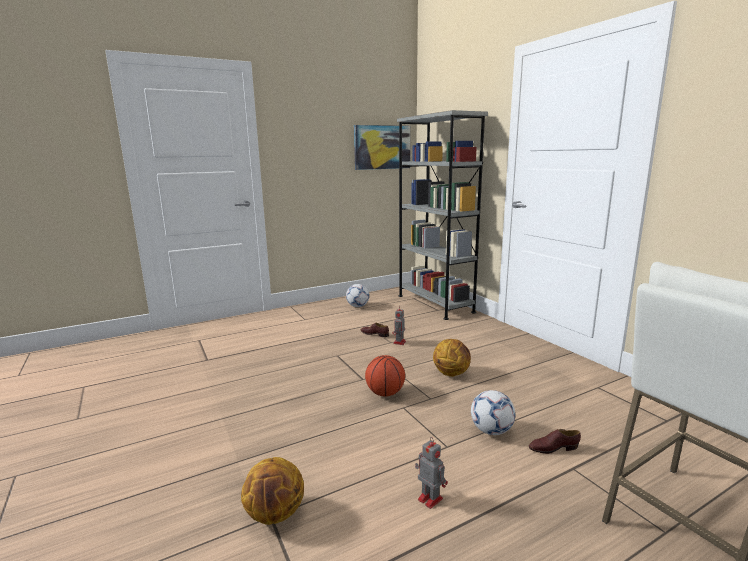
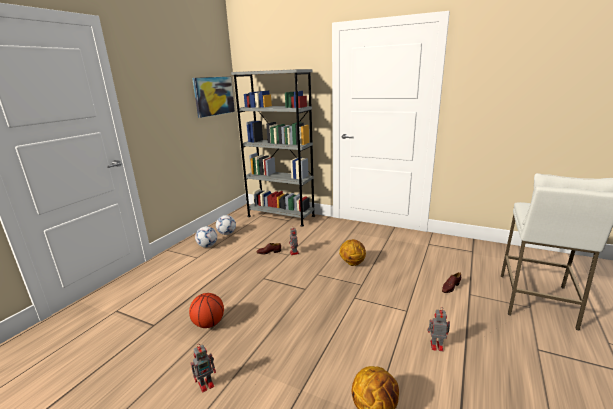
camera: 35 degrees left, 5 degrees up
basketball [365,355,405,396] -> basketball moved to [189,293,224,328]
football [471,390,515,435] -> football moved to [195,226,217,248]
none -> toy robot [191,345,216,393]

